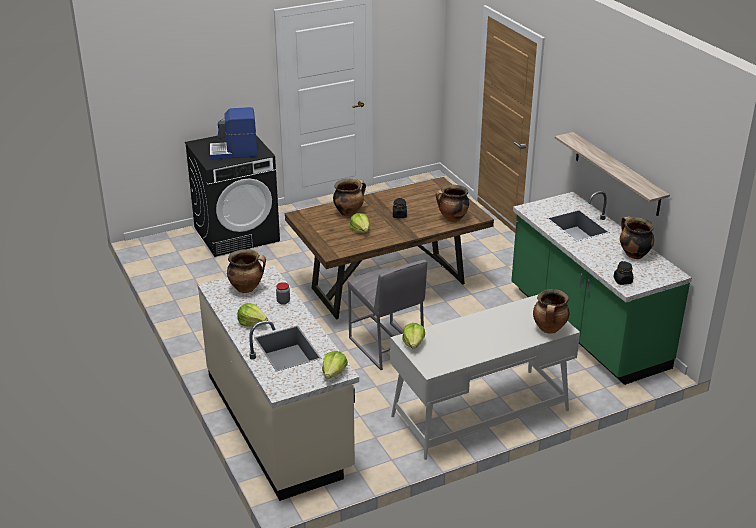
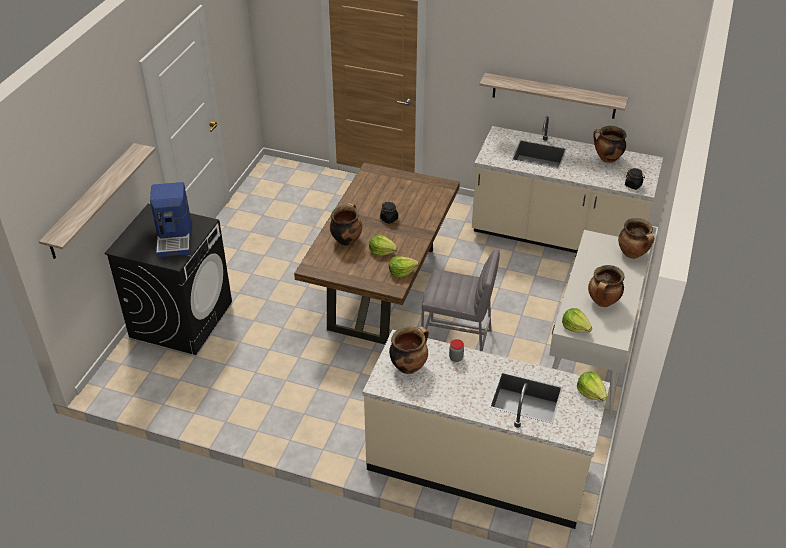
camera: 45 degrees left, 10 degrees up
coffee machine [210,107,257,160] -> coffee machine turned 45 degrees counterclockwise [150,182,191,257]
lettuce [237,303,268,327] -> lettuce moved to [389,256,419,278]
cooking pot [436,185,469,222] -> cooking pot moved to [588,265,624,307]
green counter [511,191,692,385] -> beige counter [472,116,663,253]
none -> shelf [39,143,156,259]

